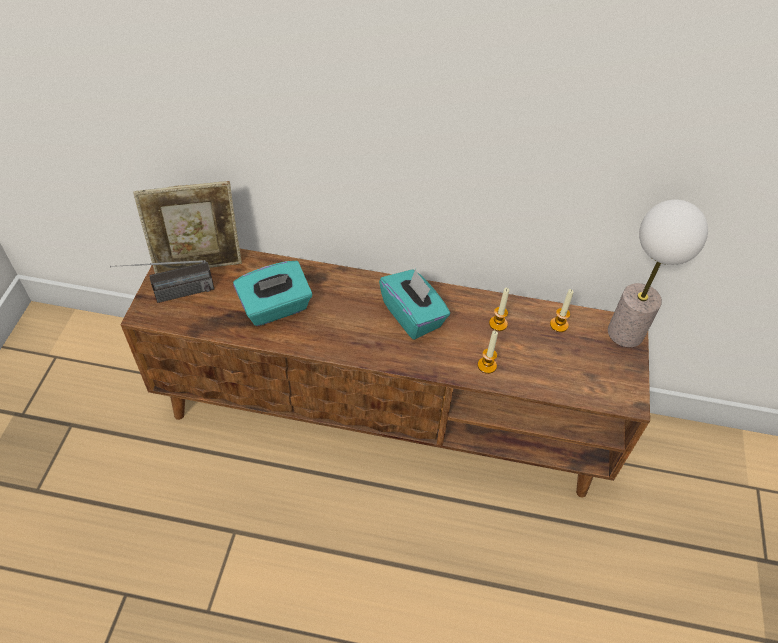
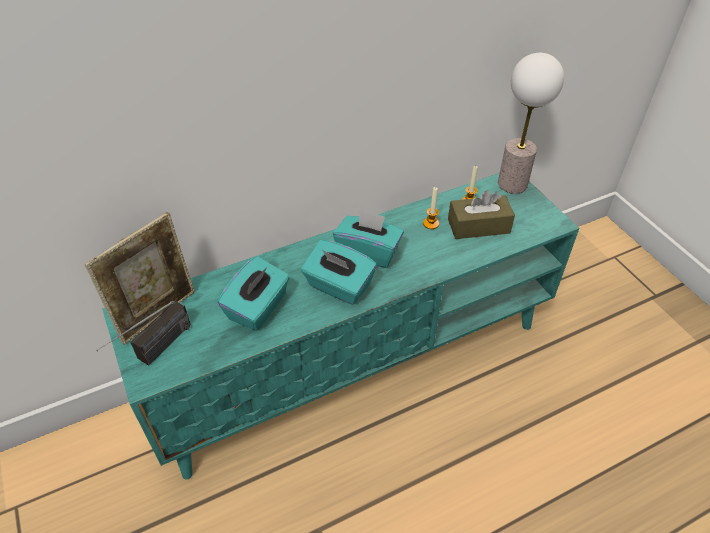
camera: 35 degrees left, 5 degrees down
brown tv stand [120,249,650,498] -> turquoise tv stand [102,173,579,479]
candle [478,331,498,374] -> none
none -> turquoise tissue box [301,240,377,305]
none -> brown tissue box [448,190,515,239]

